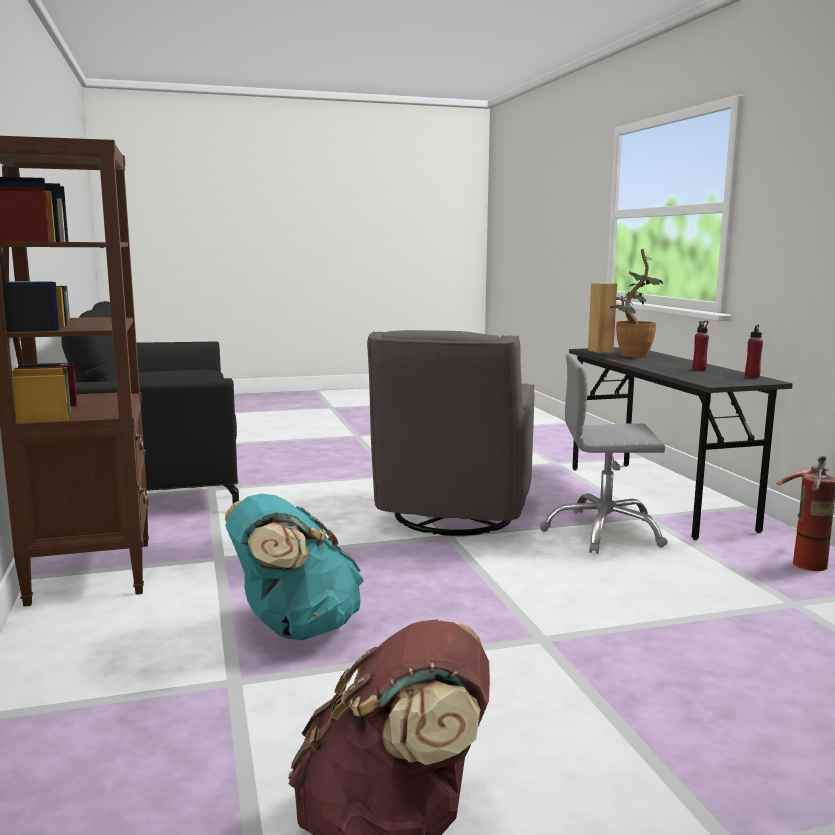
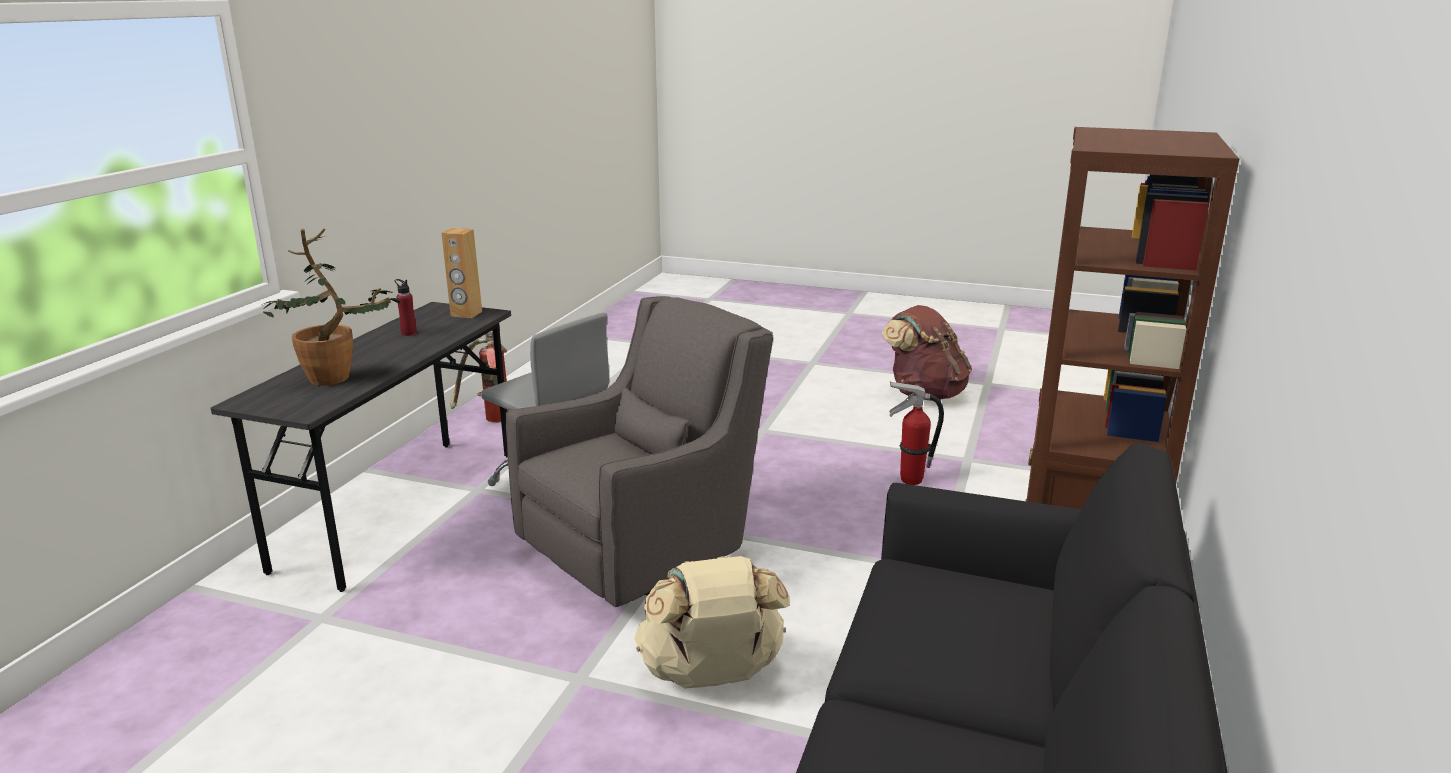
camera: 145 degrees left, 10 degrees up
turquoise backpack [225,494,364,640] -> fire extinguisher [890,381,944,485]
brown speaker [588,283,617,353] -> brown speaker moved to [442,228,482,318]
red bottle [745,325,763,378] -> none
none -> beige backpack [634,556,790,688]

